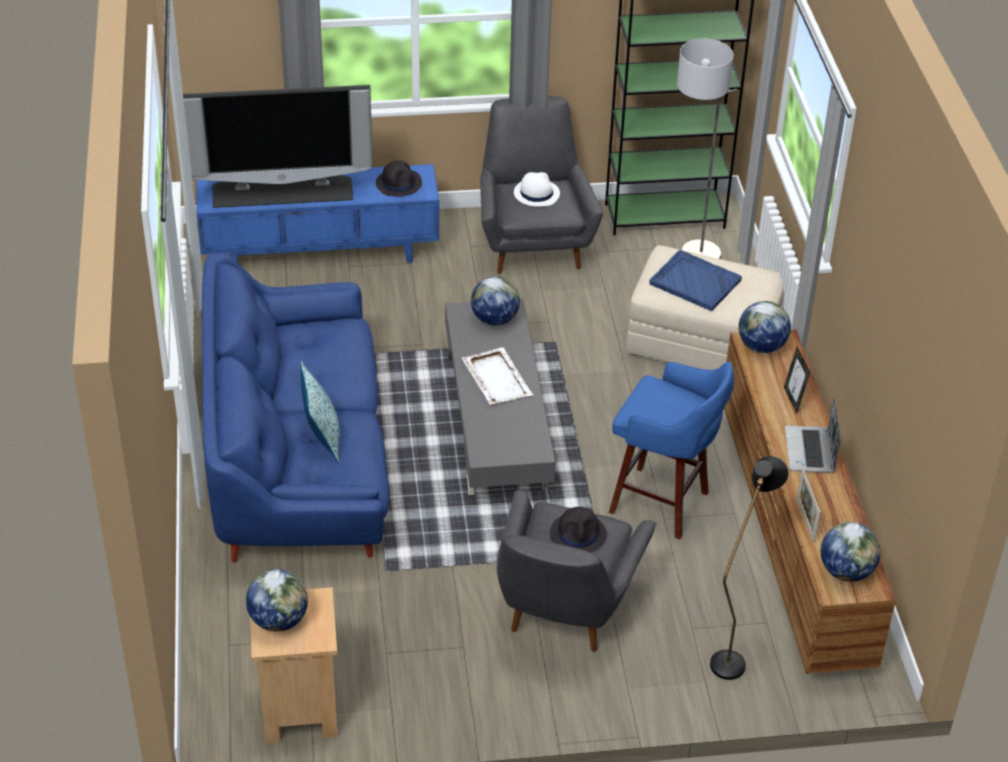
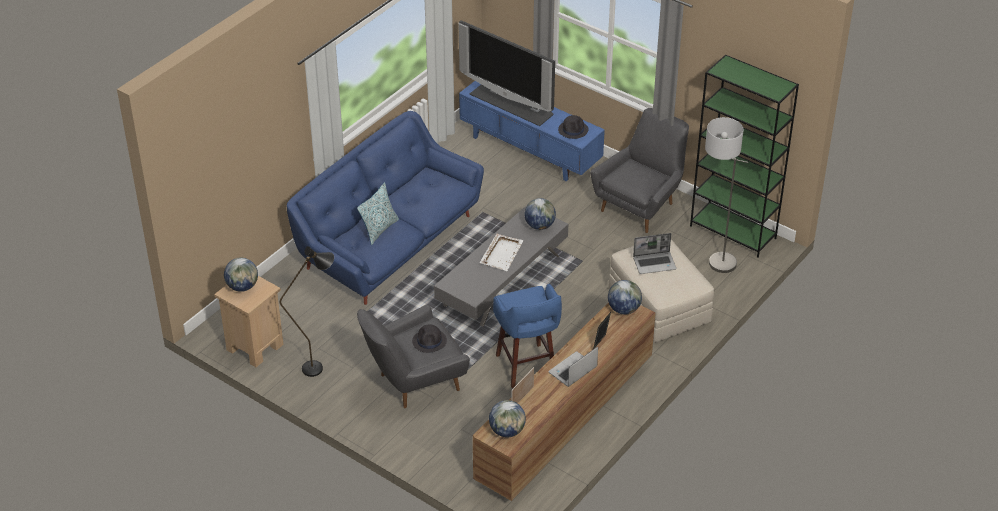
camera: 45 degrees right, 0 degrees up
white hat [514,172,560,207] -> none
blue tray [649,250,742,311] -> laptop [633,233,676,274]
black floor lamp [710,456,789,680] -> black floor lamp moved to [280,246,334,377]

